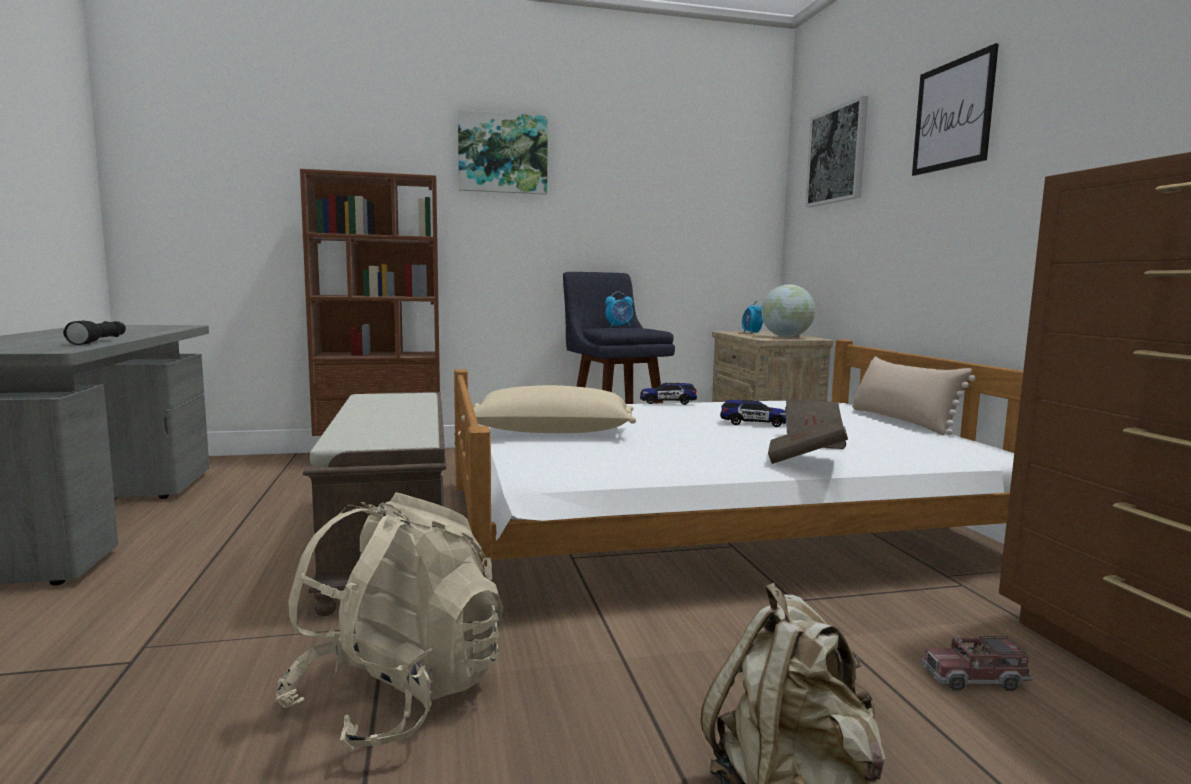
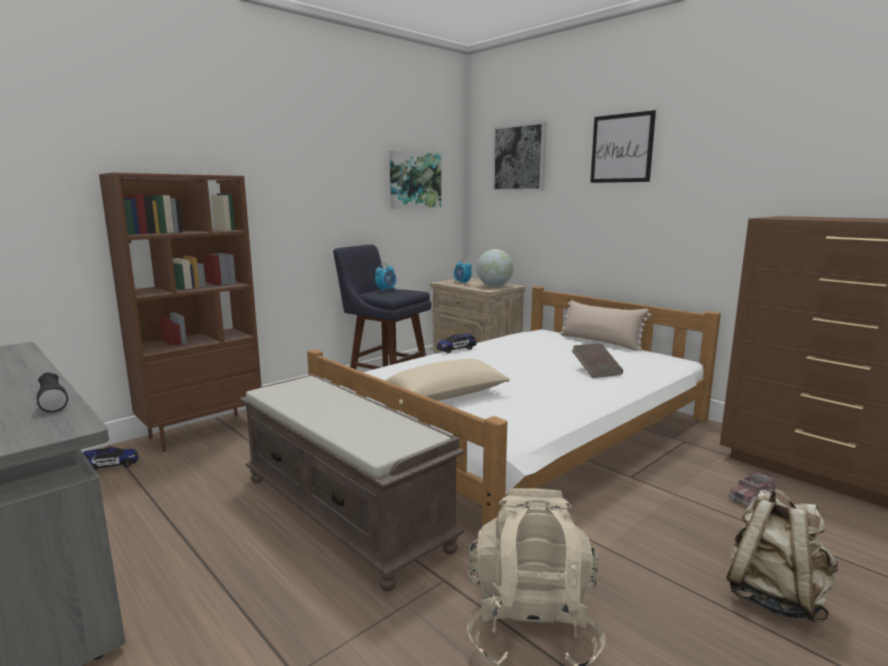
camera: 30 degrees left, 5 degrees up
picture [458,110,548,194] -> picture moved to [390,150,441,209]
toy car [720,400,786,427] -> toy car moved to [83,447,139,471]
brown book [768,416,848,464] -> none

